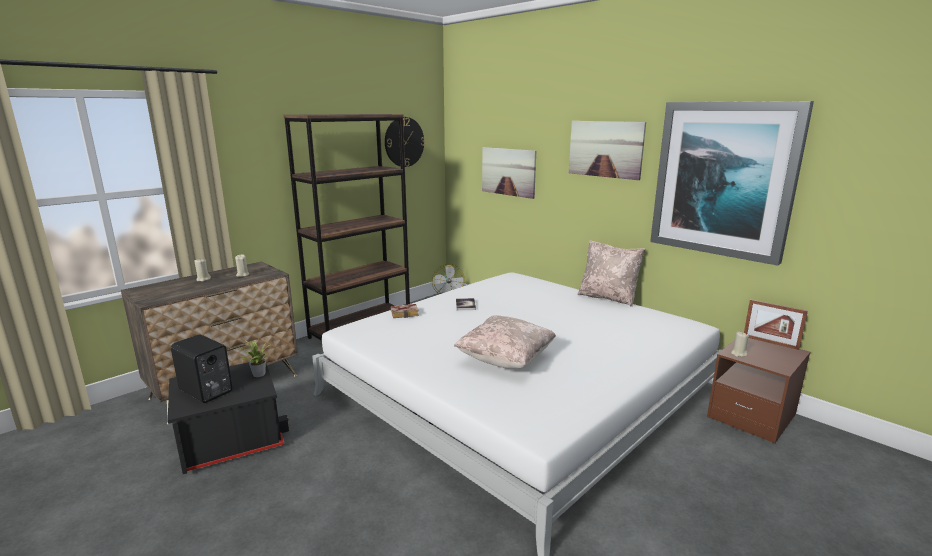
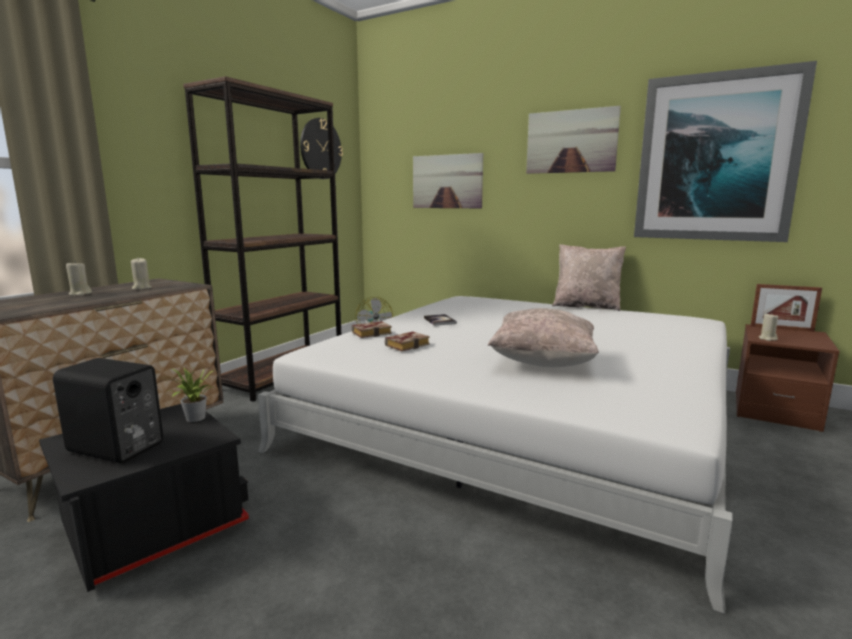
camera: 15 degrees left, 5 degrees down
none -> book [385,331,430,351]

